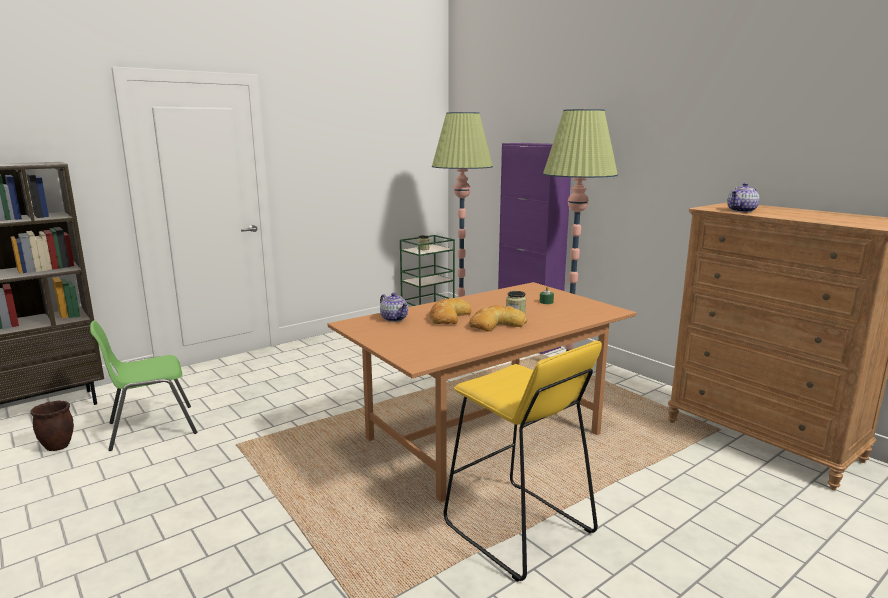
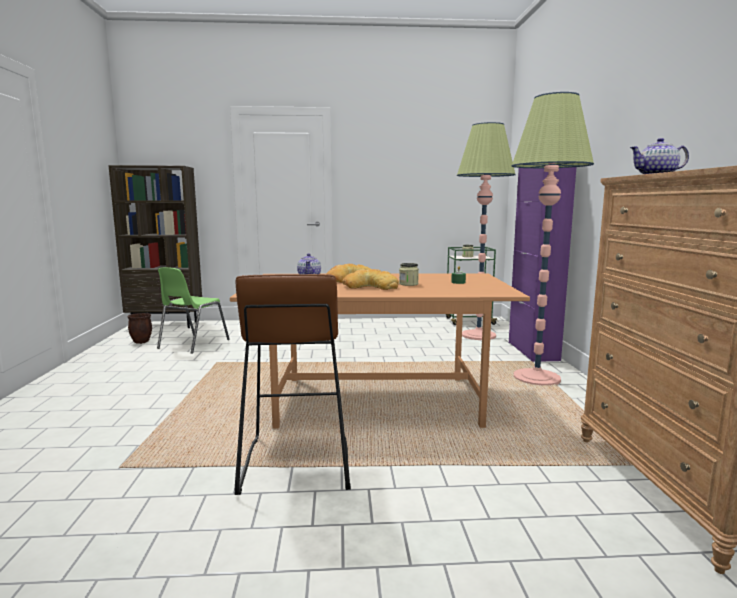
camera: 35 degrees right, 5 degrees down
green chair [90,320,197,451] -> green chair turned 75 degrees counterclockwise [157,267,230,354]
yellow stool [444,341,602,582] -> brown stool [235,274,351,495]

